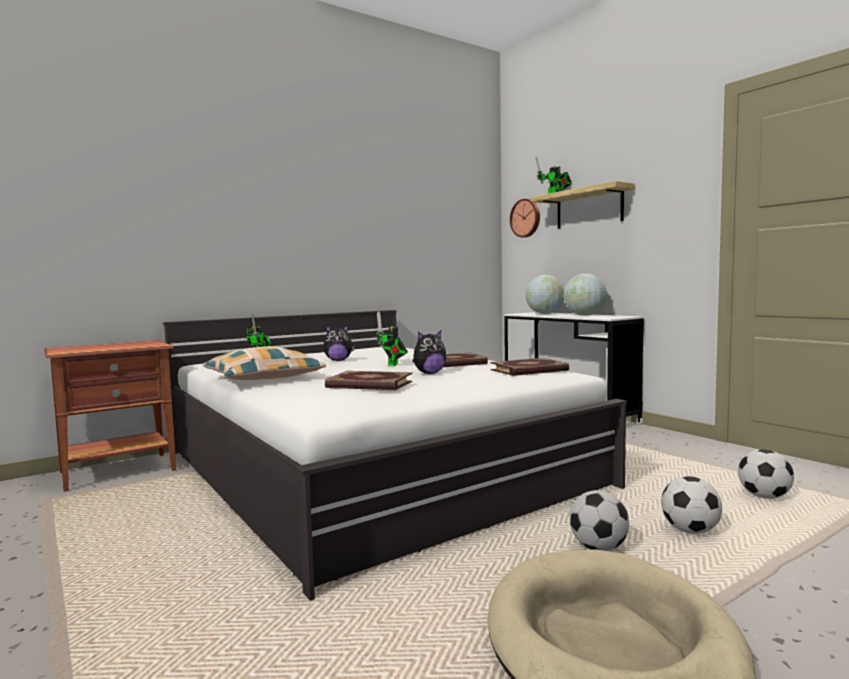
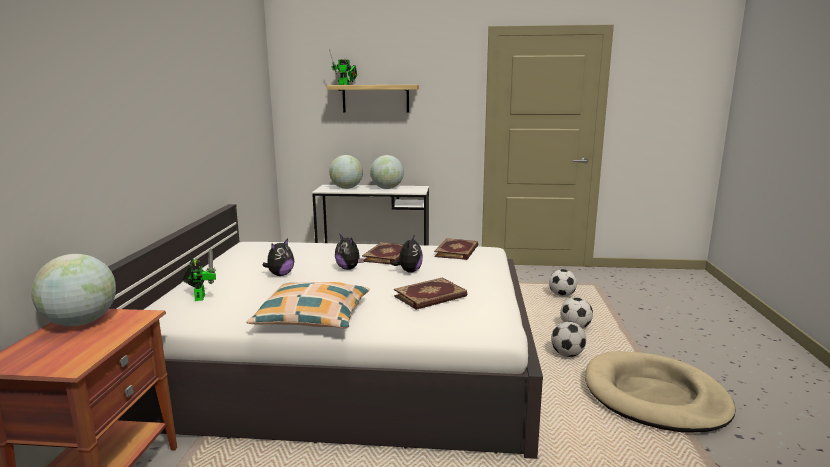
camera: 50 degrees left, 10 degrees up
toy robot [377,311,408,366] -> plush toy [335,234,364,270]
wall clock [510,199,540,238] -> none
none -> globe [31,254,116,326]

